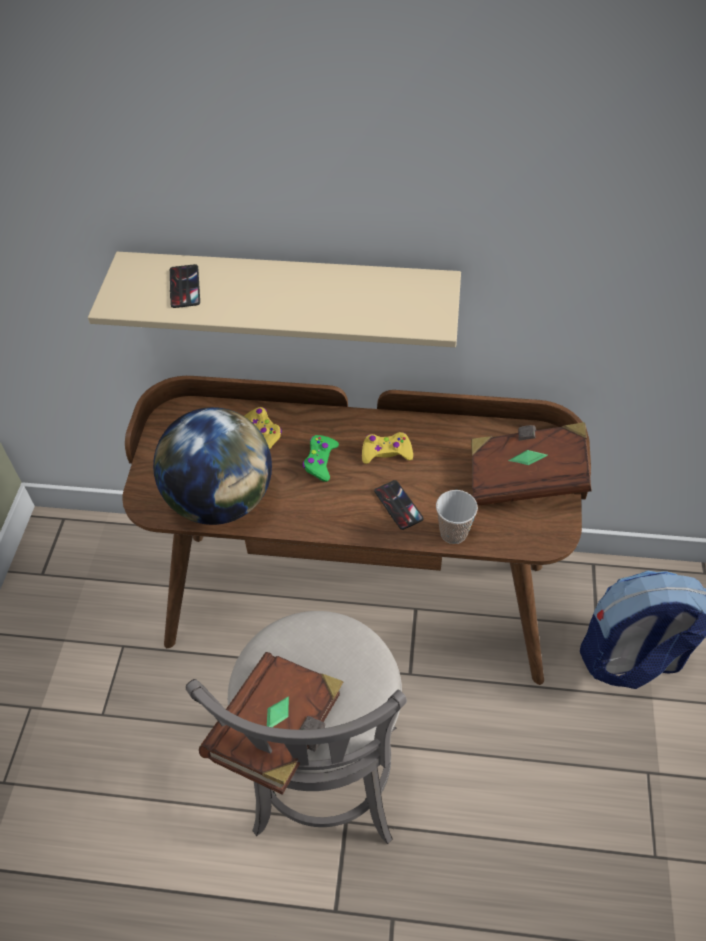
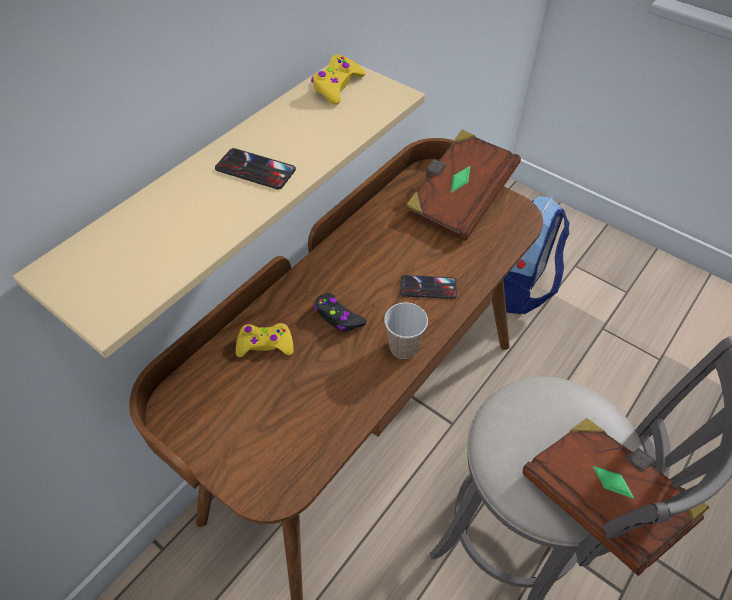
camera: 60 degrees left, 0 degrees up
globe [153,407,272,525] -> none
phone [170,264,200,308] -> phone moved to [215,148,296,189]
green game controller [303,435,339,482] -> black game controller [313,293,367,332]
yellow game controller [362,432,413,464] -> yellow game controller moved to [311,55,365,105]
cup [436,490,478,544] -> cup moved to [384,302,428,359]

